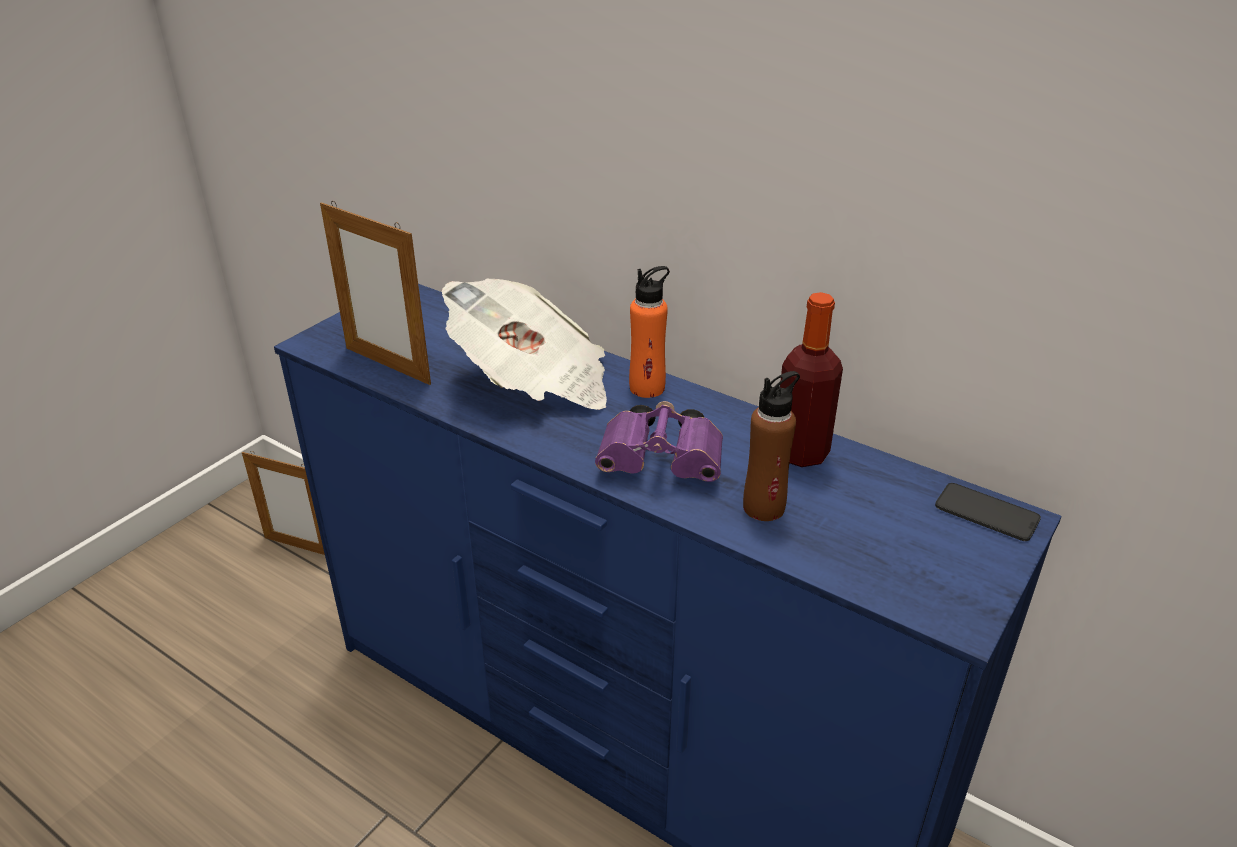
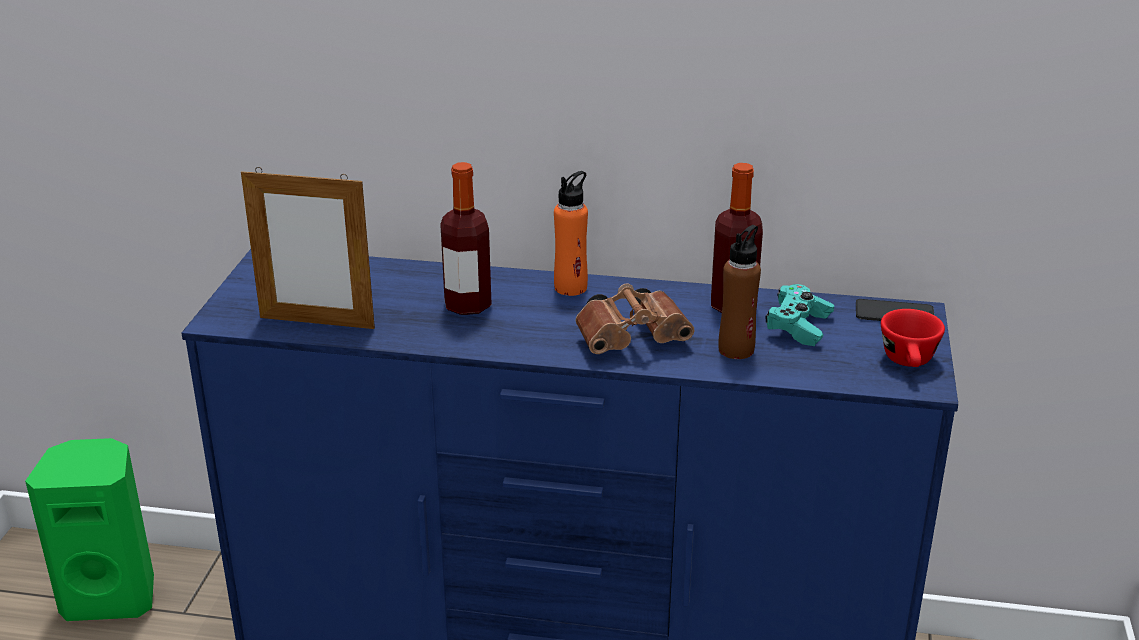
camera: 25 degrees left, 5 degrees down
picture frame [242,451,325,555] -> green speaker [25,438,154,621]
newspaper [442,279,607,410] -> bottle [440,162,491,315]
purple binoculars [595,401,723,482] -> brown binoculars [575,284,695,354]
none -> turquoise game controller [765,284,834,346]
none -> red cup [881,309,945,367]

